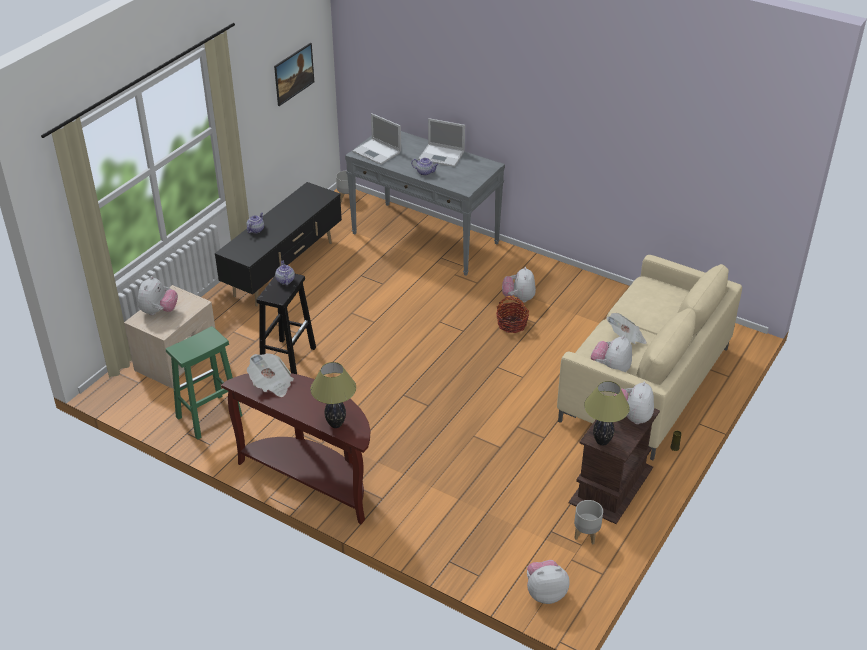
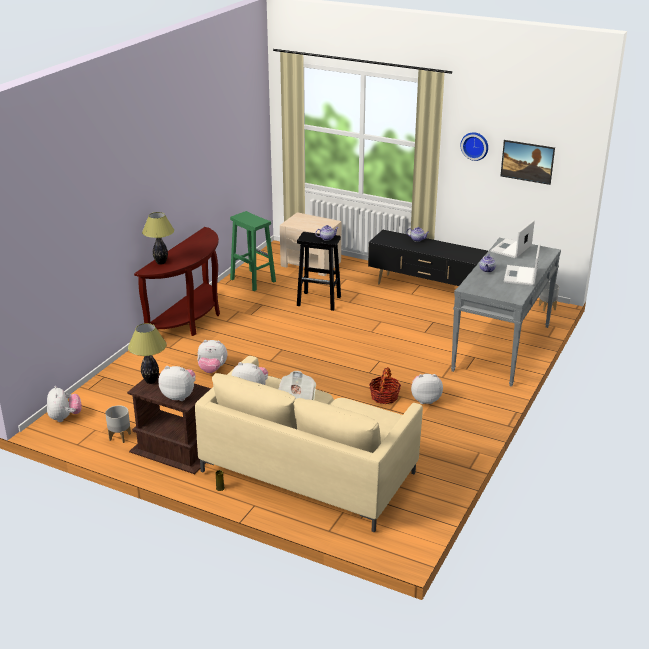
camera: 85 degrees right, 10 degrees down
plush toy [138,276,178,315] -> plush toy moved to [197,340,227,373]
newspaper [247,353,294,397] -> none
none -> wall clock [460,132,488,161]

